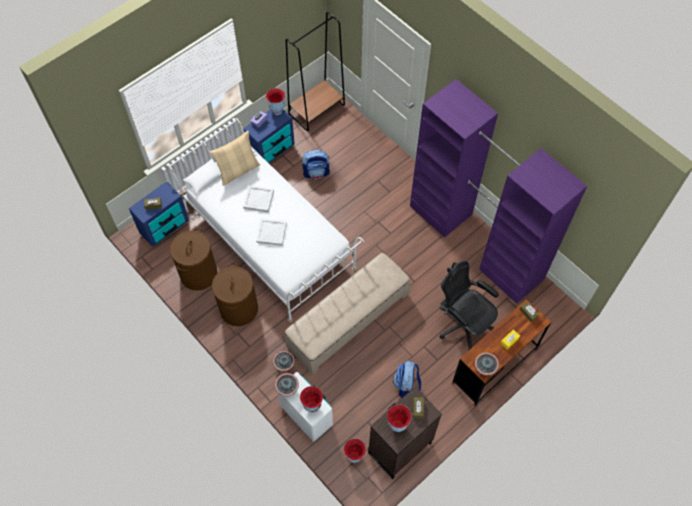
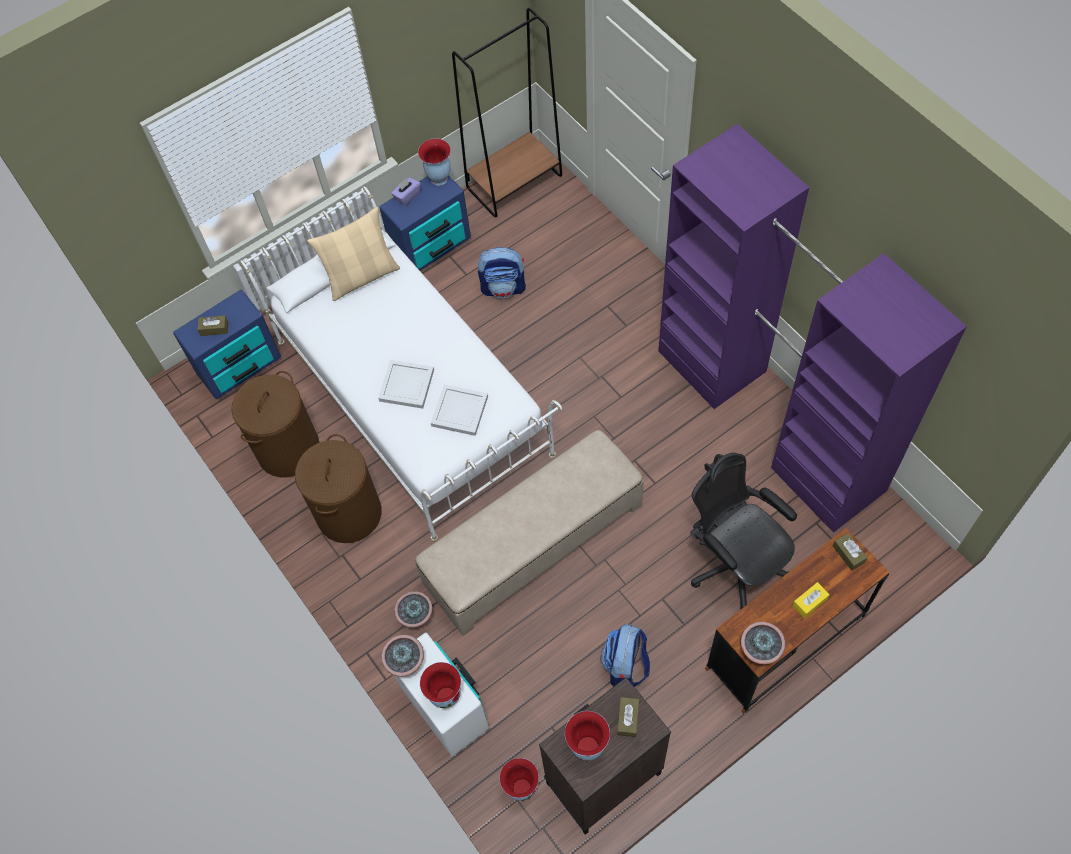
camera: 10 degrees right, 0 degrees up
white tray [243,185,274,212] -> white tray moved to [431,384,488,436]

